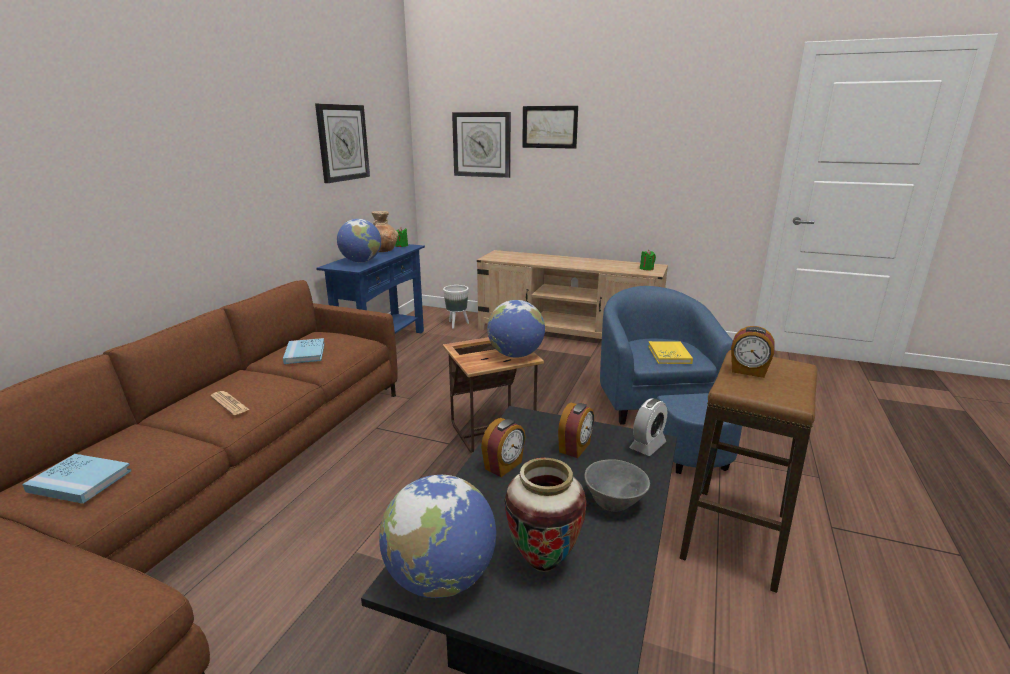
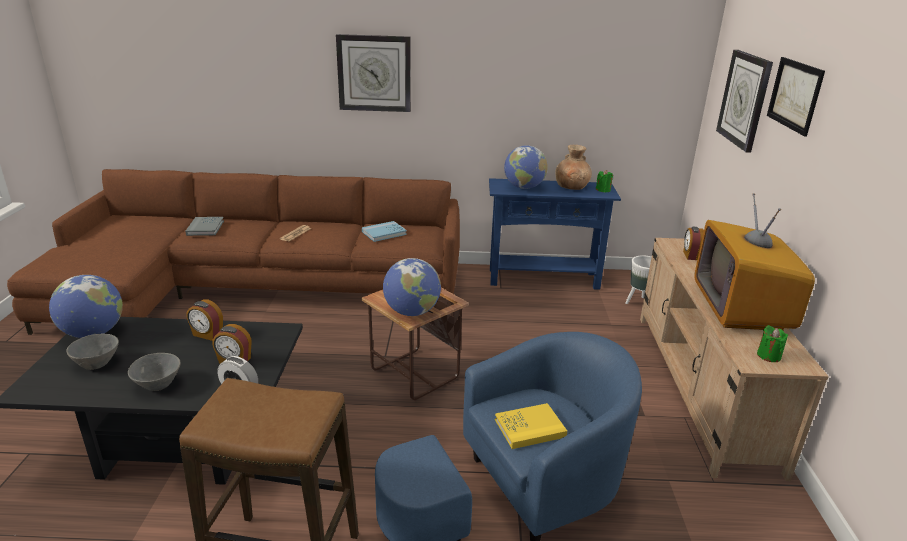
camera: 70 degrees right, 5 degrees up
blue book [22,454,131,504] -> grey book [185,217,224,236]
wall clock [315,104,370,183] -> wall clock moved to [336,34,411,112]
vase [504,458,586,572] -> grey bowl [67,334,119,370]
alarm clock [731,326,775,378] -> alarm clock moved to [683,226,704,260]
none -> television [694,193,815,330]

